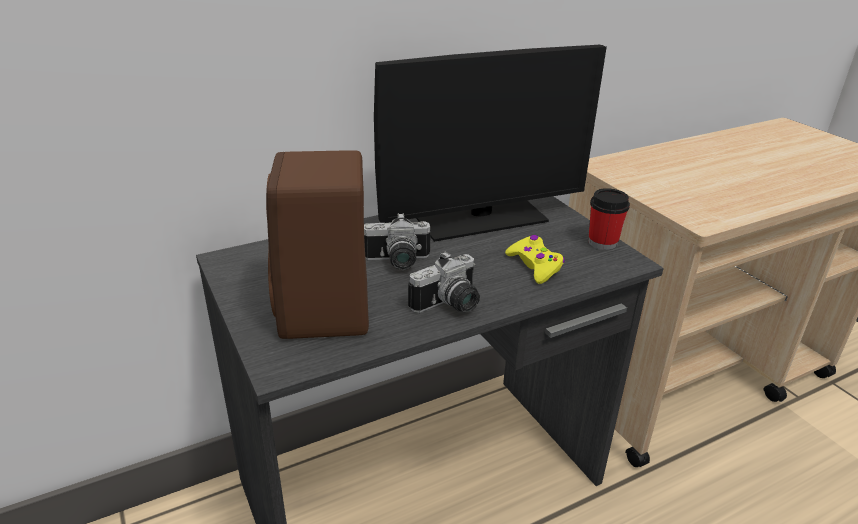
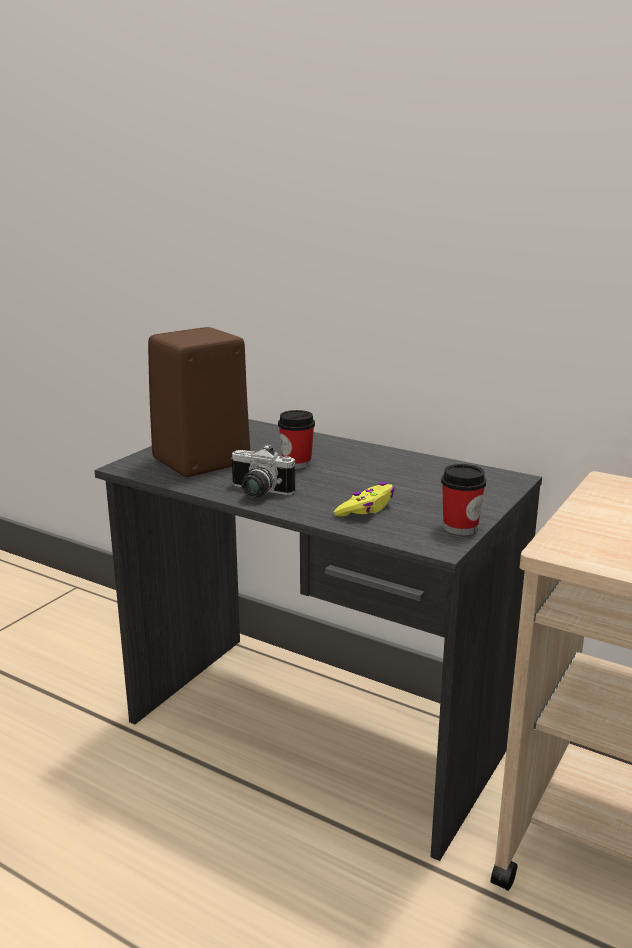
camera: 60 degrees right, 10 degrees down
camera [364,213,431,270] -> cup [278,410,315,469]
monitor [374,45,607,242] -> none

